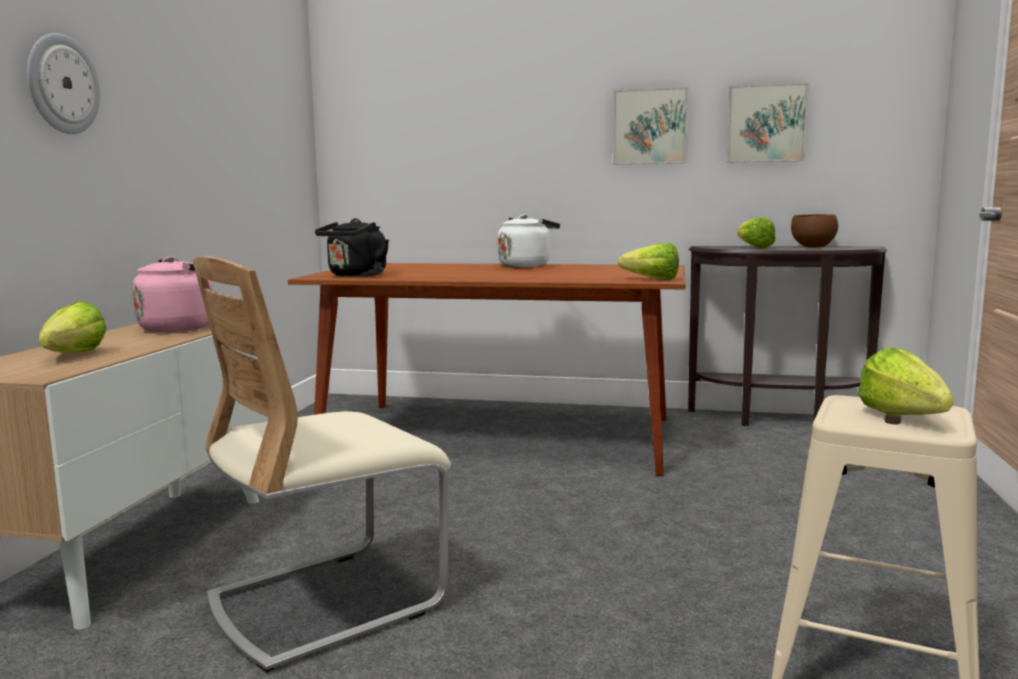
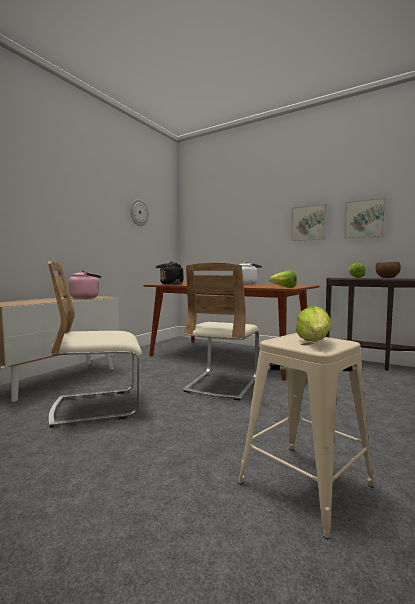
camera: 20 degrees right, 5 degrees down
wall clock [27,33,100,134] -> wall clock moved to [130,199,149,226]
lettuce [39,301,107,353] -> none
none -> beige chair [183,263,259,400]

